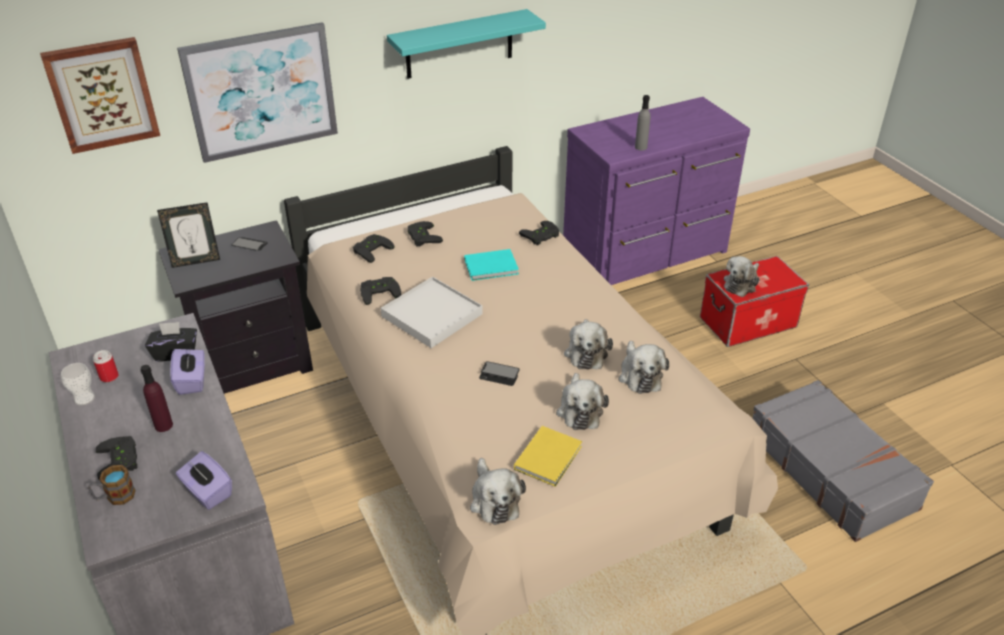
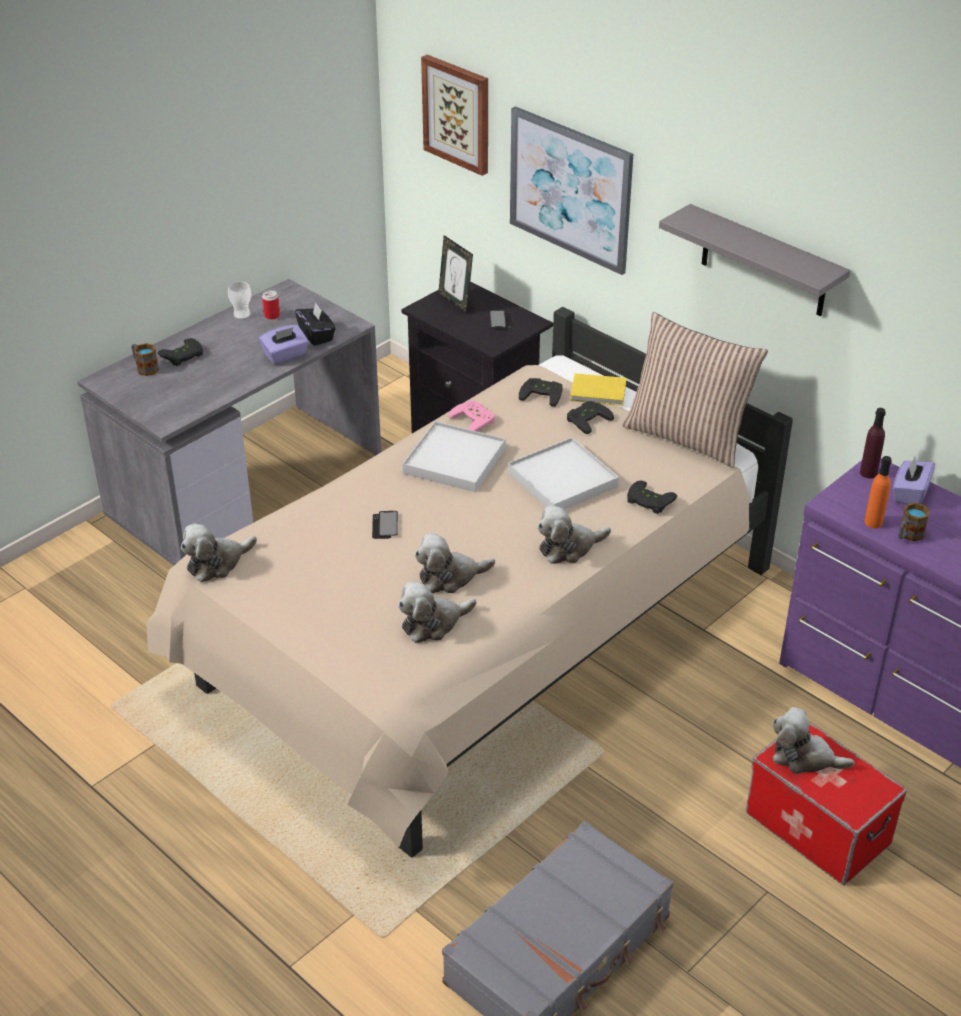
camera: 70 degrees right, 0 degrees up
purple bottle [141,365,173,432] -> purple bottle moved to [860,408,886,478]
purple tissue box [176,451,232,510] -> purple tissue box moved to [893,457,935,504]
black game controller [360,277,401,305] -> pink game controller [448,401,495,432]
turquoise shelf [387,9,546,79] -> grey shelf [659,204,850,316]
turquoise book [464,249,519,281] -> white tray [508,437,619,510]
yellow book [514,426,582,487] -> yellow book moved to [570,373,626,406]
plush toy [556,373,609,430] -> plush toy moved to [537,505,611,564]
grey bottle [635,95,650,150] -> orange bottle [864,456,892,528]
none -> pillow [622,312,768,468]
none -> mug [898,502,930,541]

